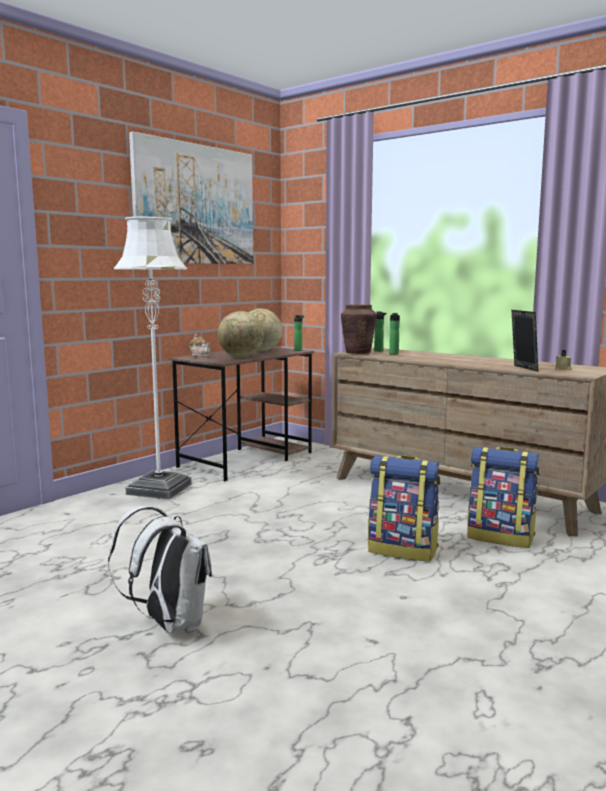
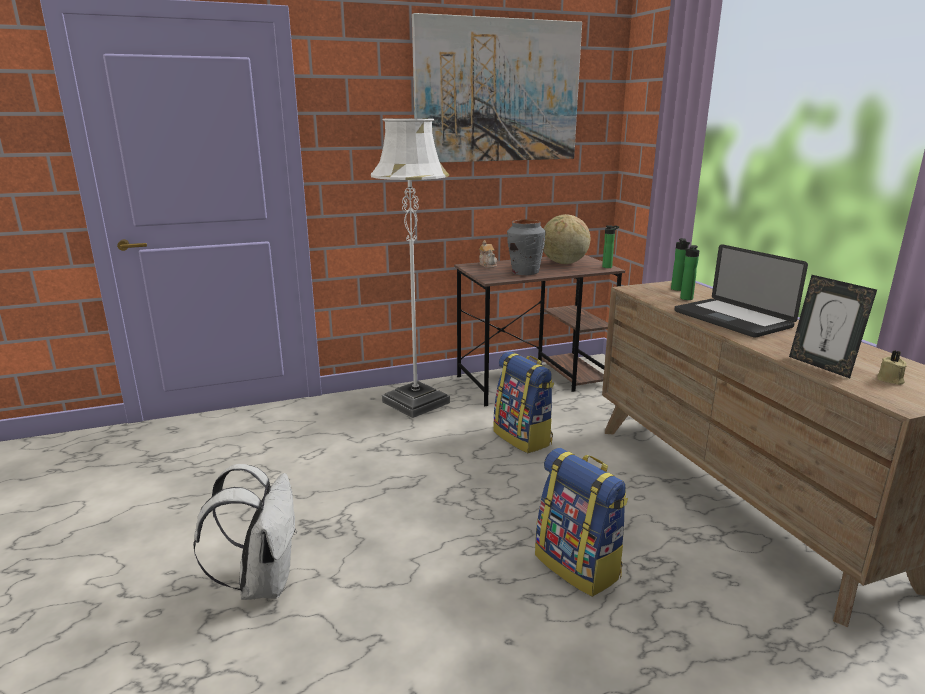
camera: 30 degrees right, 10 degrees up
globe [218,311,264,357] -> grey vase [507,219,546,275]
brown vase [341,304,377,354] -> none
backpack [467,447,540,548] -> backpack moved to [493,351,554,453]
picture frame [511,310,538,372] -> picture frame turned 135 degrees clockwise [789,275,877,378]
none -> laptop [675,244,808,338]

